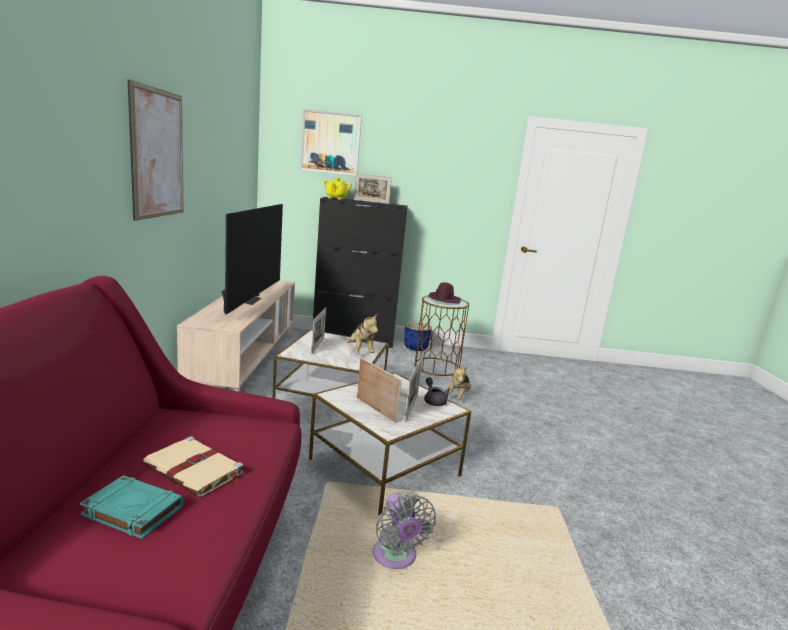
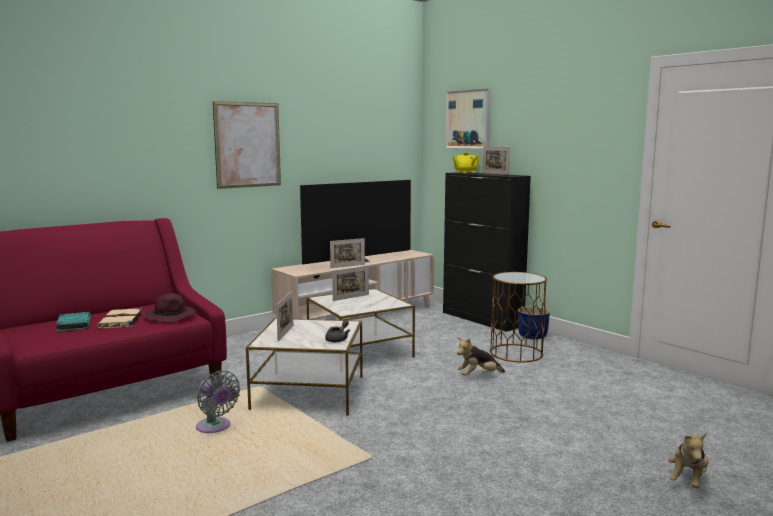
camera: 50 degrees right, 5 degrees down
plush toy [346,313,378,353] -> plush toy moved to [668,433,709,488]
grey fan [373,493,436,569] -> grey fan turned 75 degrees counterclockwise [196,370,240,433]
picture frame [404,358,422,422] -> picture frame moved to [330,238,365,268]
purple hat [428,283,461,304] -> purple hat moved to [144,293,196,323]

